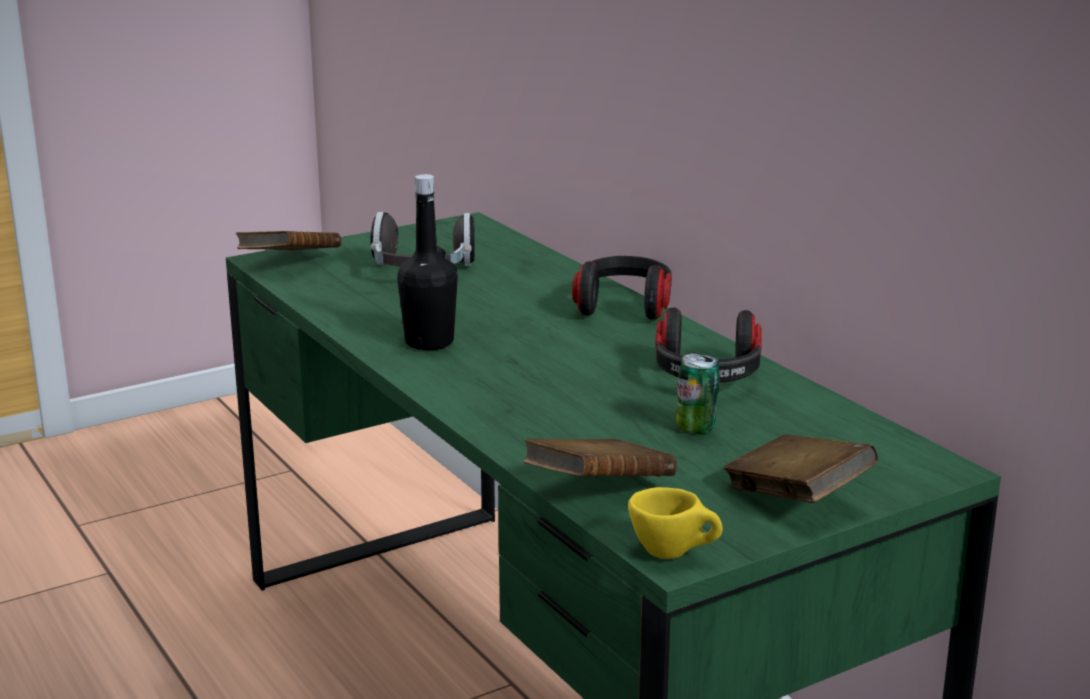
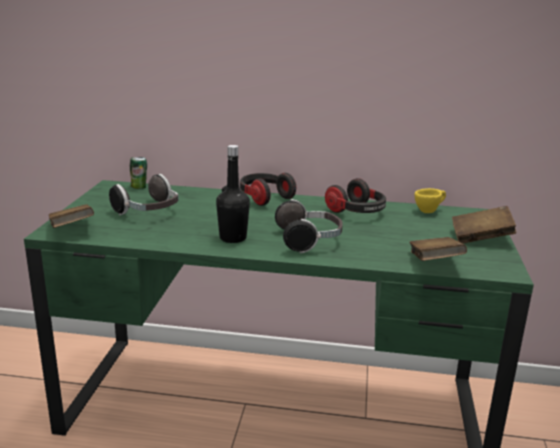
camera: 50 degrees left, 0 degrees up
yellow cup [628,487,723,559] -> yellow cup moved to [414,188,446,213]
can [675,352,720,435] -> can moved to [130,157,147,189]
none -> headphones [275,199,343,253]

